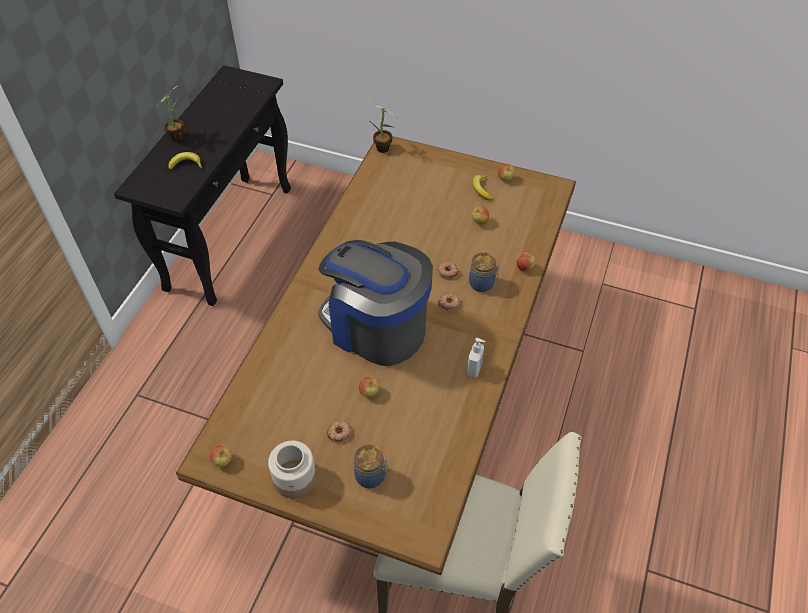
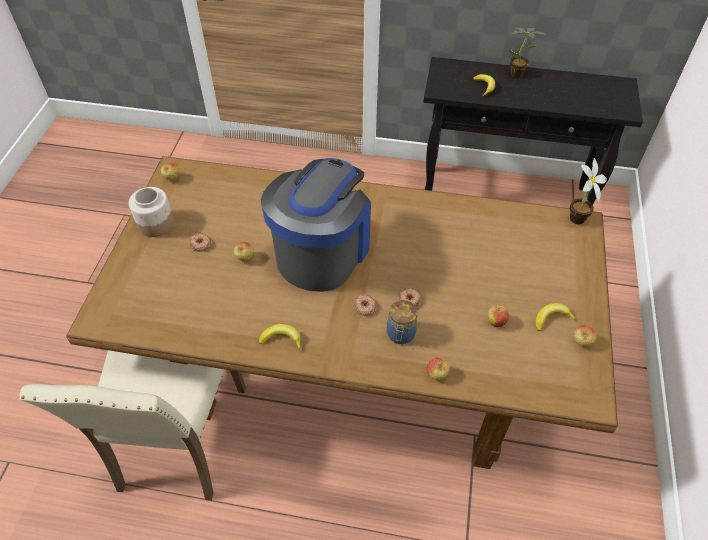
camera: 80 degrees right, 0 degrees up
jar [354,444,389,489] -> none
soap dispenser [467,338,485,378] -> banana [259,324,301,351]

